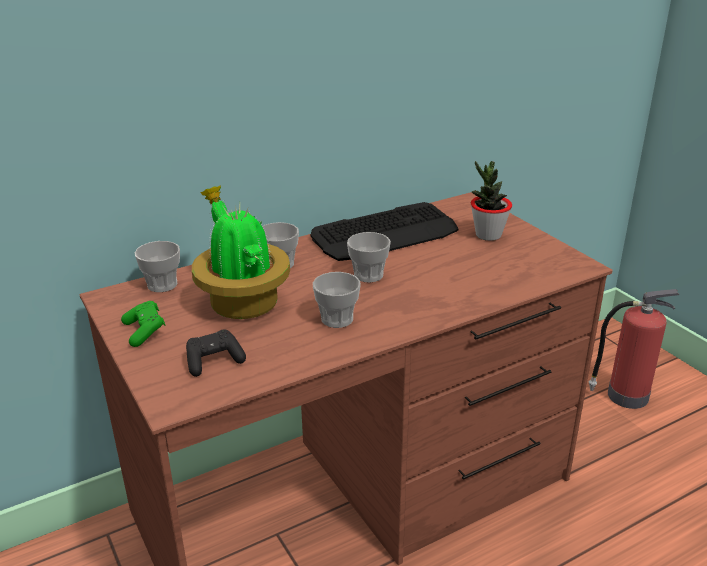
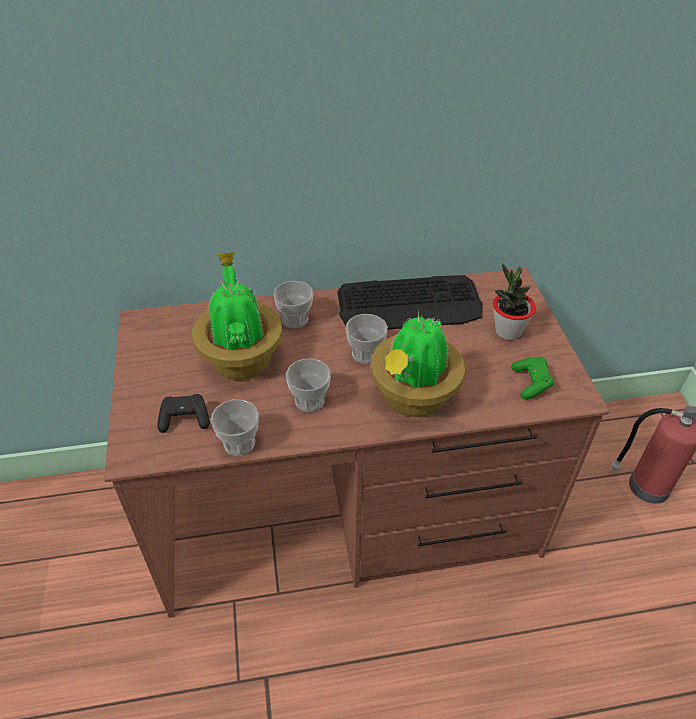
camera: 20 degrees right, 15 degrees up
green game controller [121,301,166,347] -> green game controller moved to [511,357,554,400]
cup [135,241,180,292] -> cup moved to [210,399,259,456]
none -> potted plant [370,311,465,417]

